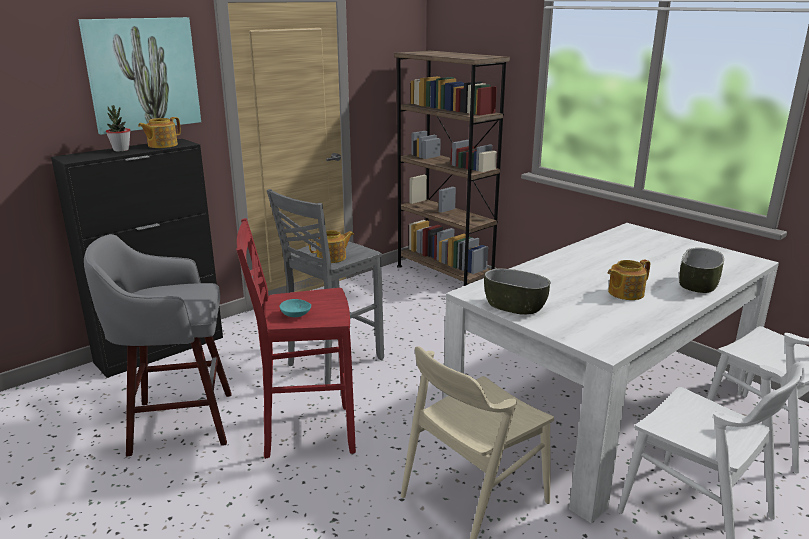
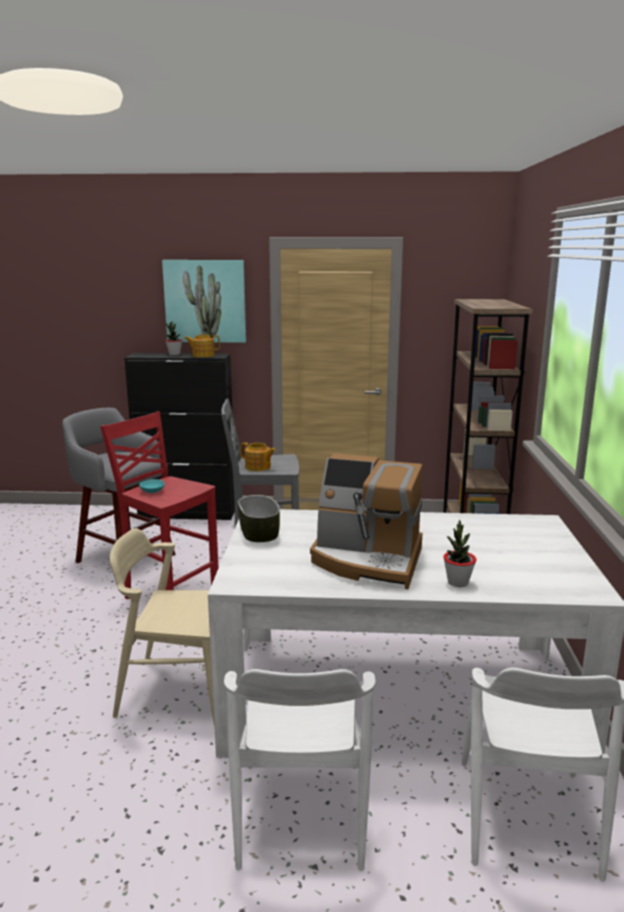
camera: 45 degrees right, 5 degrees down
teapot [608,259,650,300] -> coffee machine [310,453,423,589]
bowl [679,248,724,293] -> potted plant [443,520,476,587]

